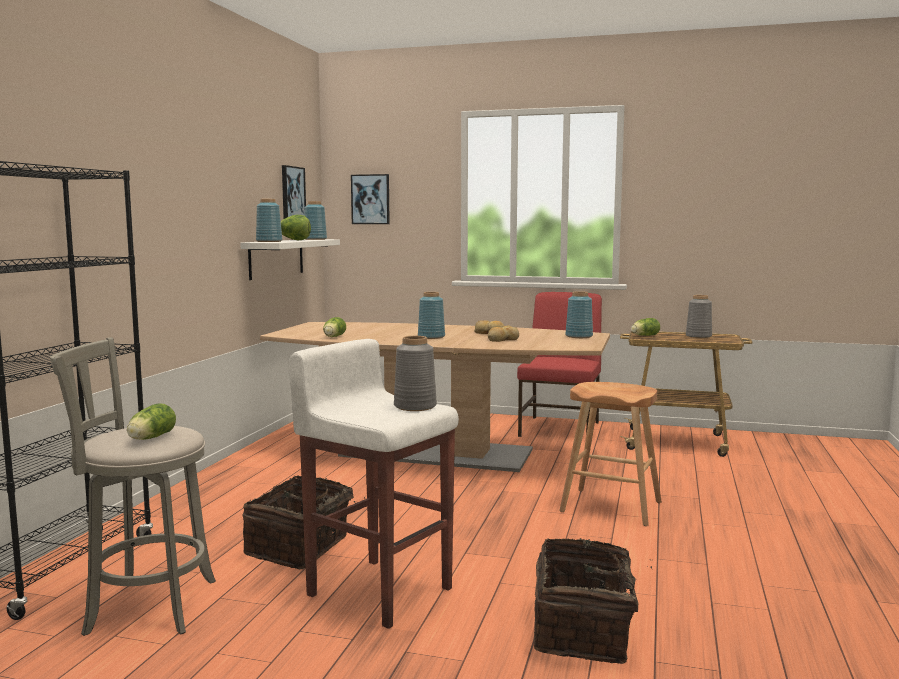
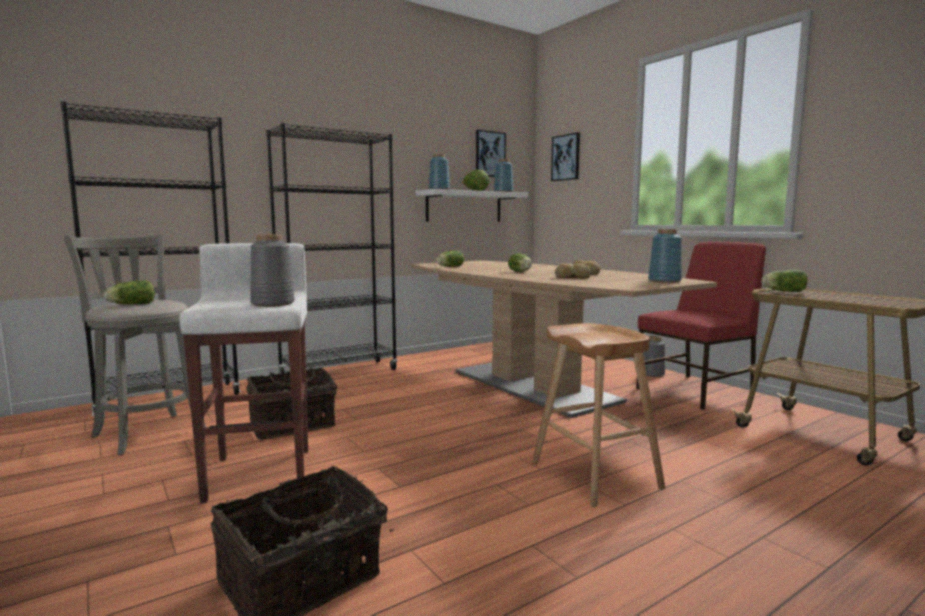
camera: 40 degrees right, 0 degrees up
blue vase [418,292,445,339] -> lettuce [508,253,532,272]
grey vase [686,295,712,338] -> grey vase moved to [643,336,665,377]
none -> black bookcase [266,123,398,374]

